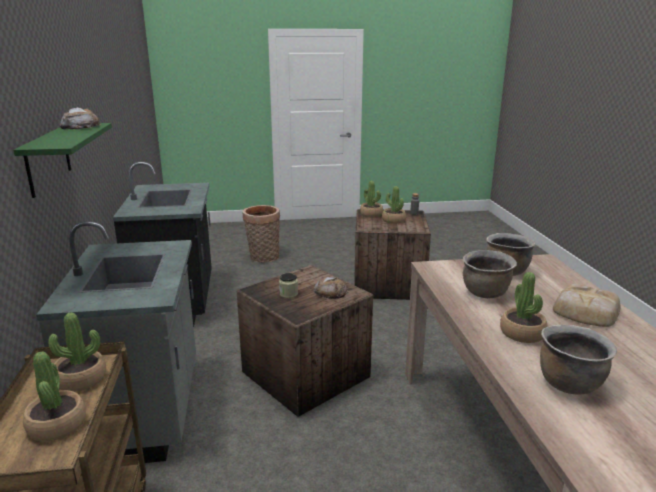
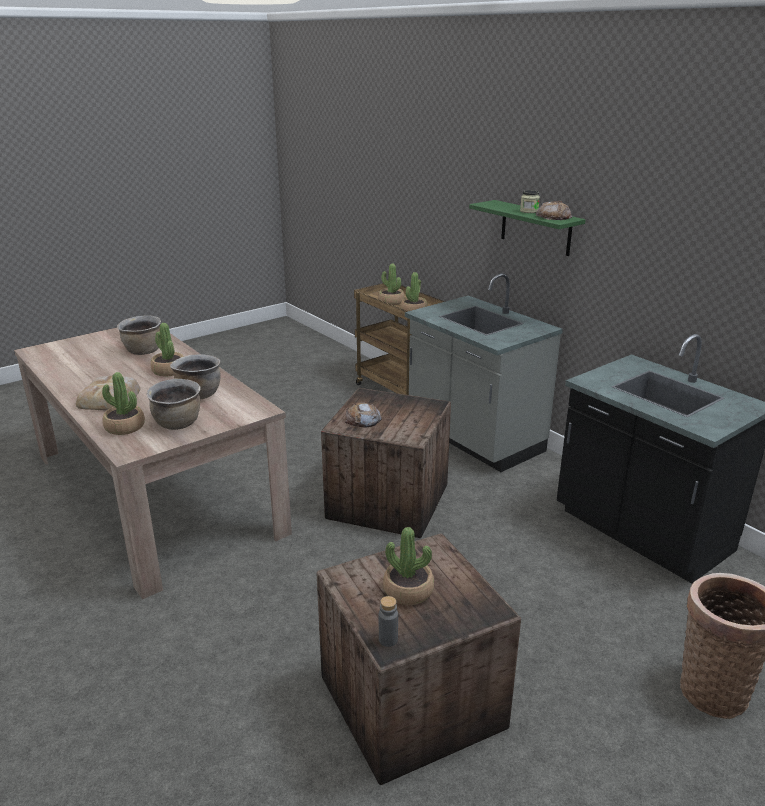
camera: 150 degrees right, 5 degrees up
jar [279,273,298,298] -> jar moved to [520,190,540,213]
potted plant [360,181,383,217] -> potted plant moved to [102,372,145,435]

